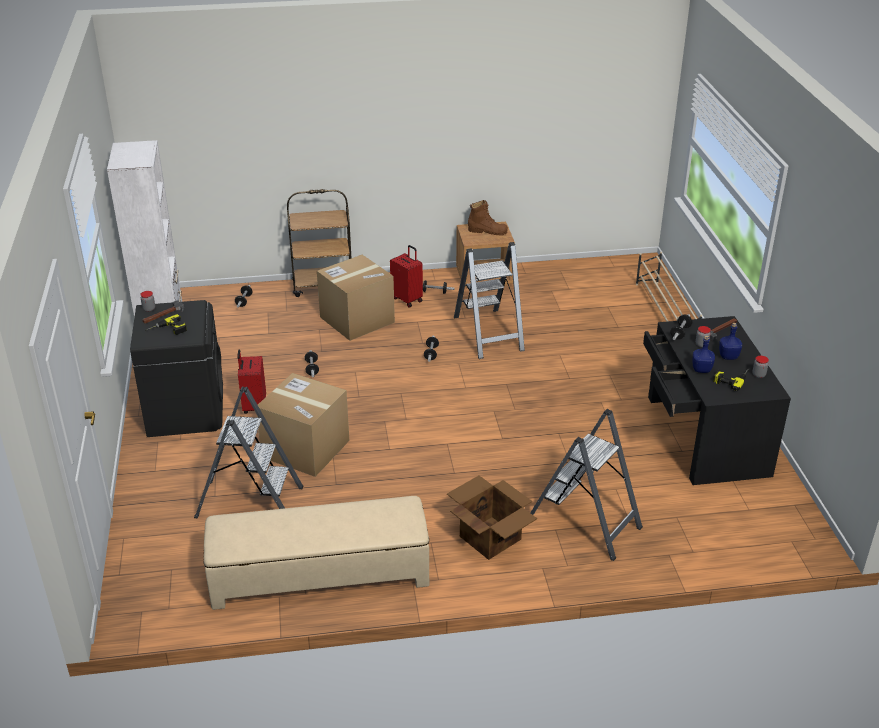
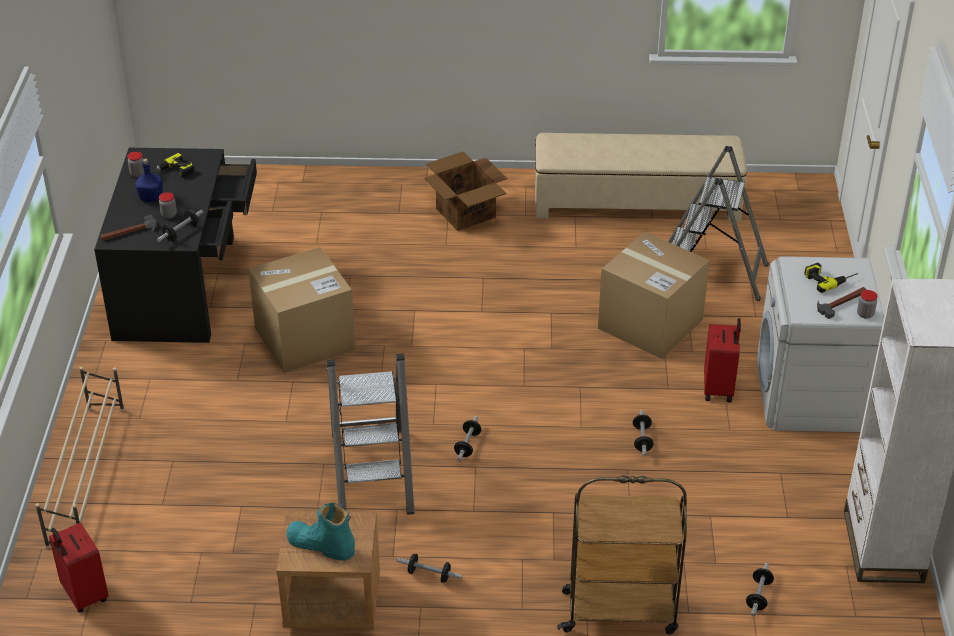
camera: 170 degrees left, 5 degrees up
black washing machine [130,300,223,437] -> white washing machine [756,256,884,432]
cardboard box [317,255,395,341] -> cardboard box moved to [248,247,356,373]
red suitcase [390,245,423,307] -> red suitcase moved to [49,523,109,613]
brown boot [468,200,508,236] -> turquoise boot [287,503,355,561]
grey step ladder [530,409,643,561] -> none
blue bottle [693,335,715,373] -> none

